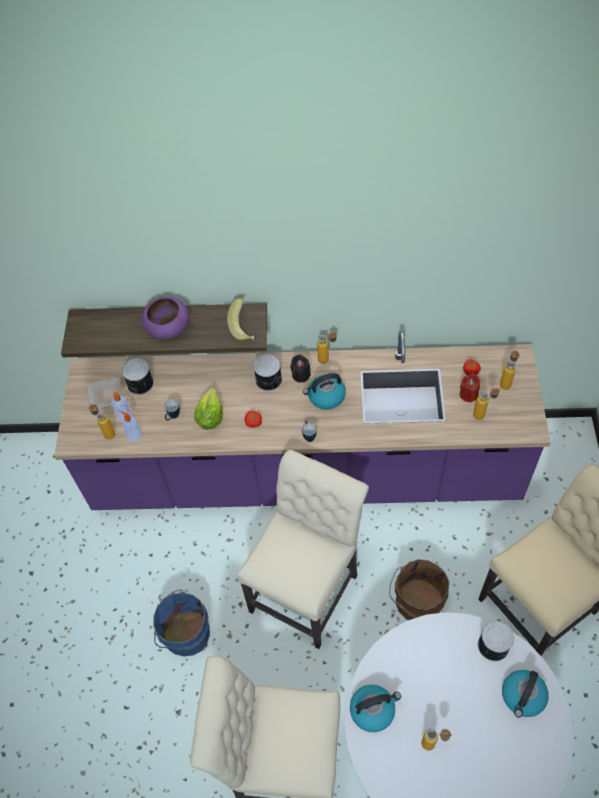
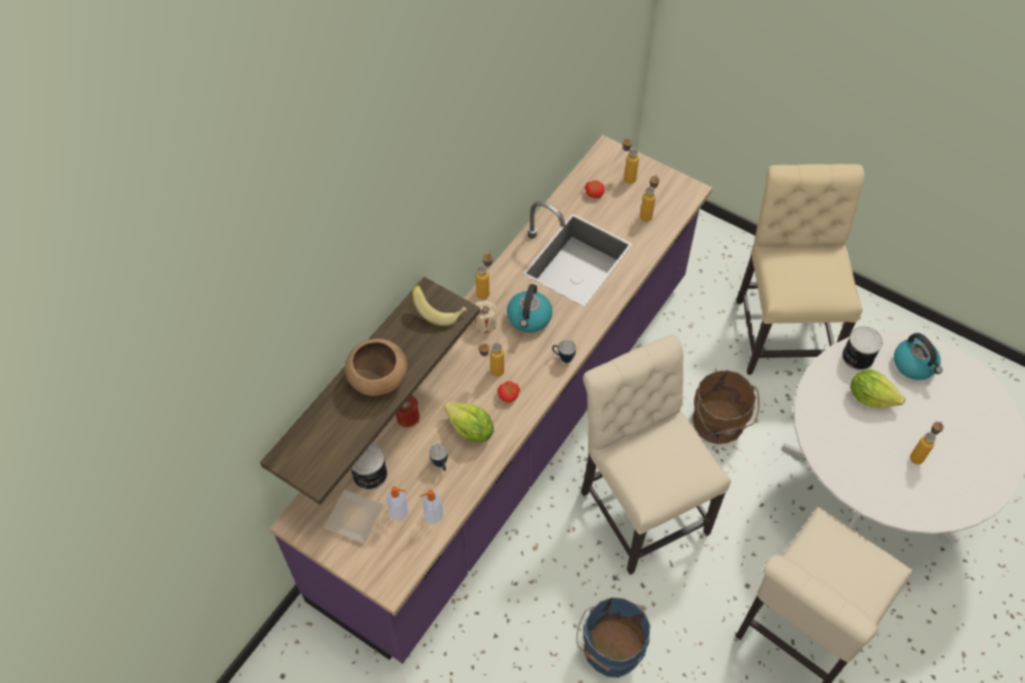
camera: 60 degrees left, 0 degrees up
bottle [89,404,115,439] -> bottle moved to [478,343,504,377]
purple bowl [142,297,189,339] -> brown bowl [345,339,408,396]
can [253,354,282,391] -> none
black candle [290,354,311,383] -> beige candle [475,300,496,333]
kettle [350,685,401,732] -> none
red candle [460,374,481,403] -> red candle moved to [396,395,420,427]
none -> lettuce [850,369,905,408]

